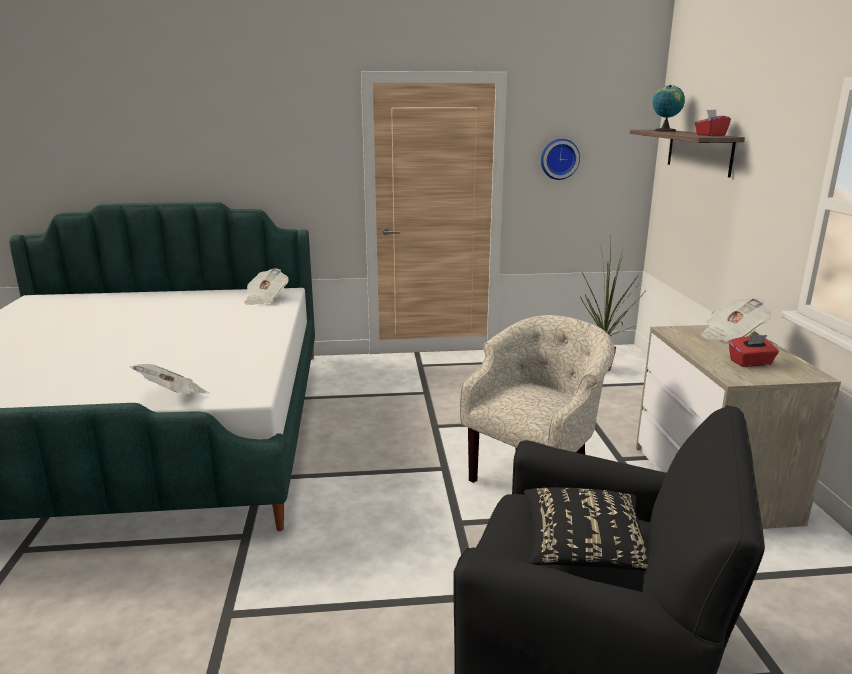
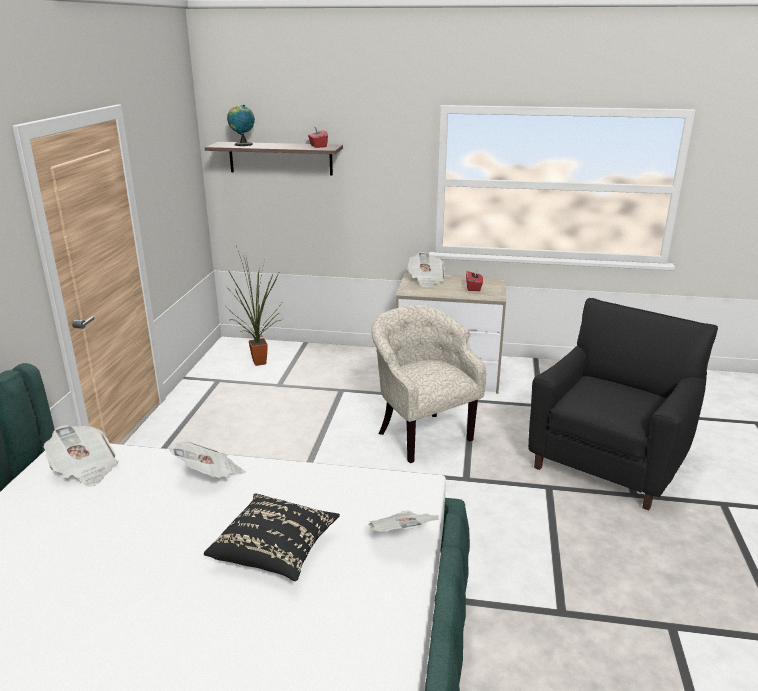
camera: 75 degrees left, 5 degrees up
black pillow [524,487,650,571] -> black pillow moved to [204,493,340,581]
wall clock [541,139,580,180] -> none
none -> newspaper [170,442,246,478]

